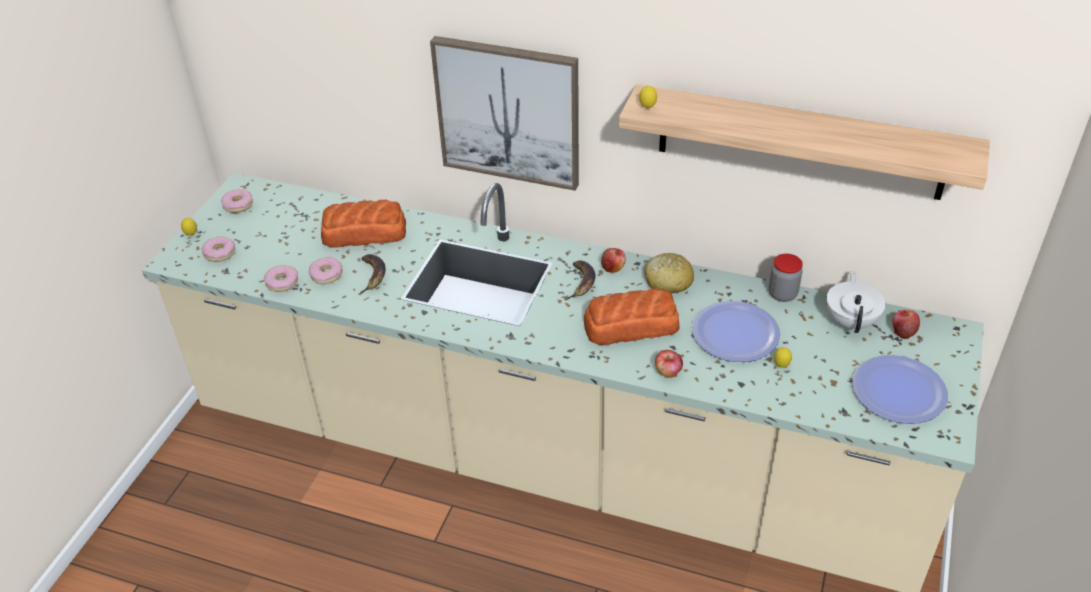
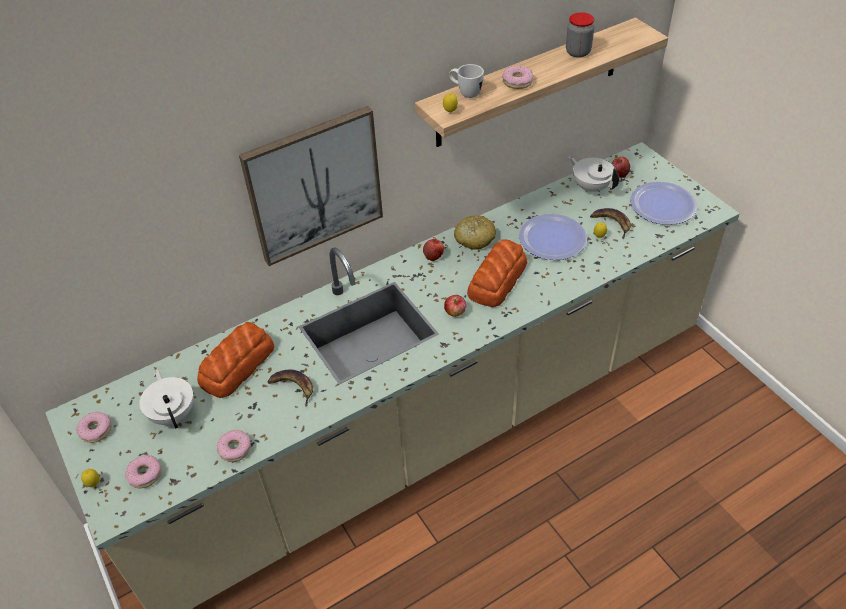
camera: 50 degrees left, 5 degrees up
donut [309,257,343,284] -> donut moved to [502,66,533,89]
banana [564,260,595,300] -> banana moved to [590,208,631,239]
apple [655,350,683,378] -> apple moved to [444,295,466,317]
jar [769,254,803,302] -> jar moved to [566,12,594,58]
none -> white teapot [139,369,194,428]
none -> white mug [449,64,484,98]

